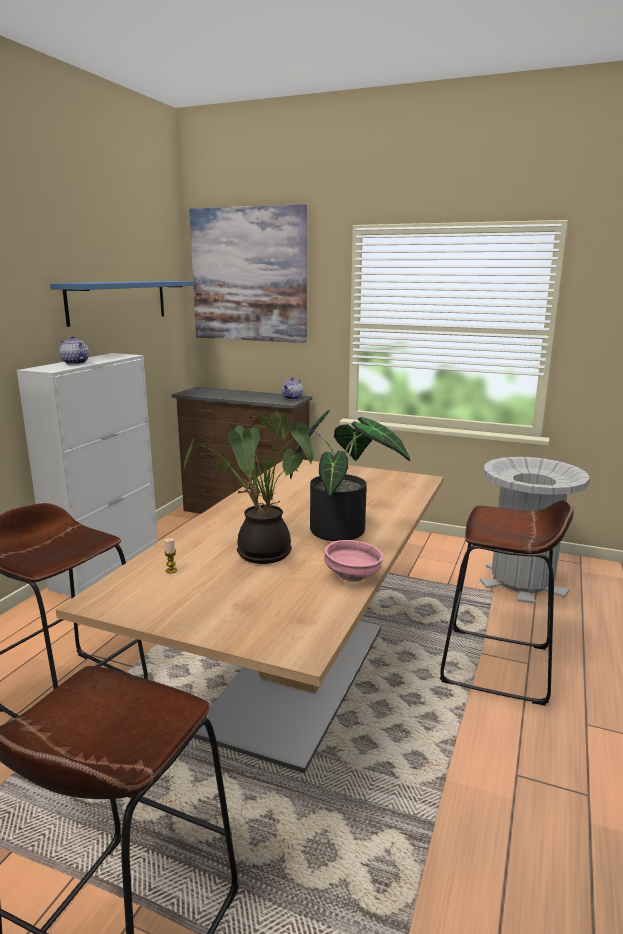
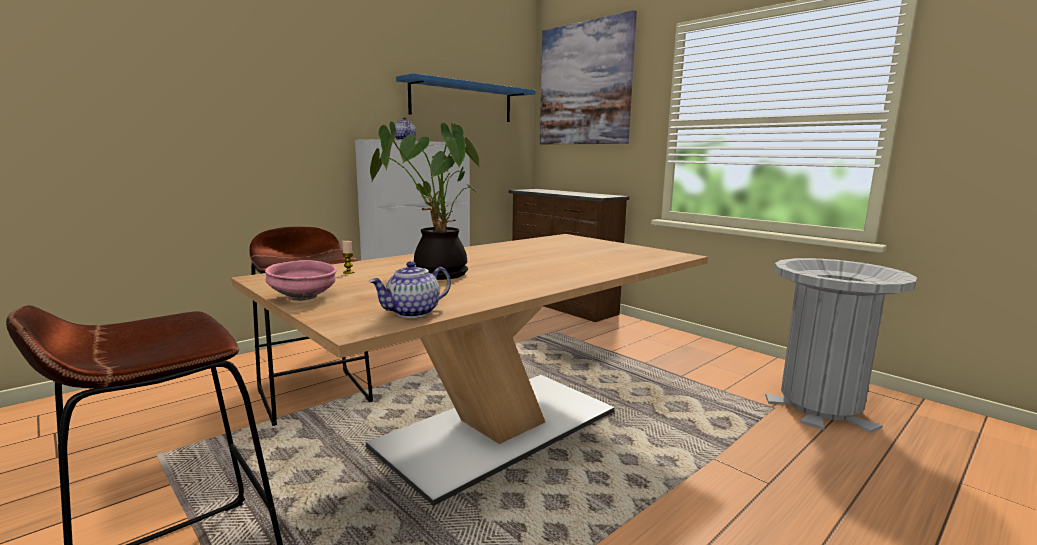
camera: 25 degrees right, 5 degrees down
teapot [282,377,303,400] -> teapot moved to [369,261,451,318]
potted plant [290,410,410,541] -> none
pink bowl [324,540,383,582] -> pink bowl moved to [265,260,337,301]
brown stool [440,500,574,706] -> none

